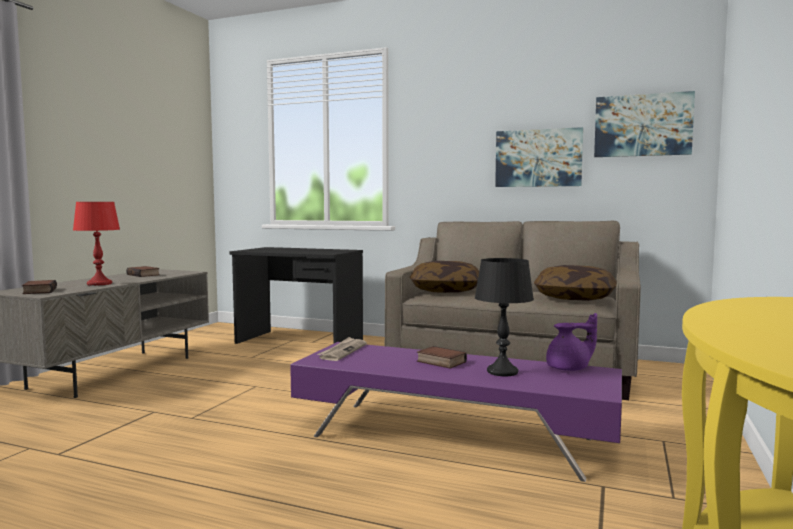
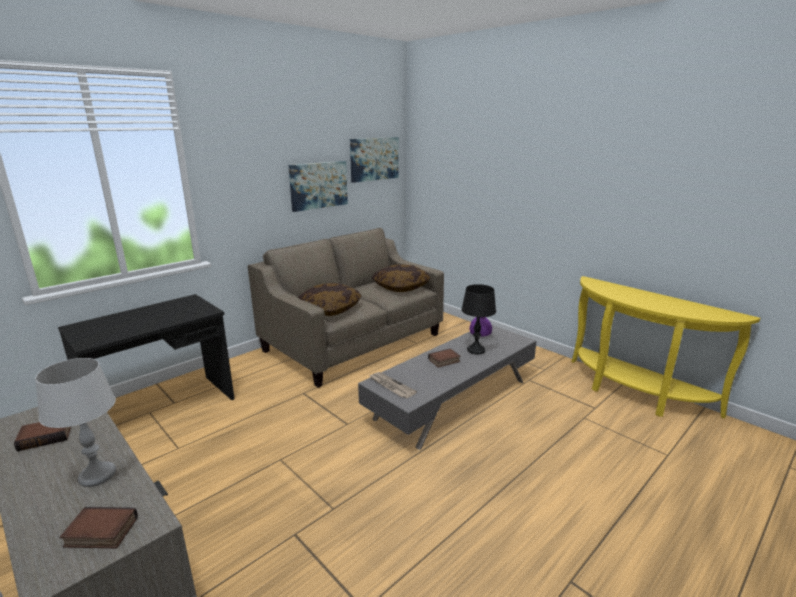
camera: 65 degrees left, 15 degrees up
red table lamp [73,202,120,286] -> grey table lamp [35,358,116,487]
purple coffee table [290,342,622,482] -> grey coffee table [358,325,537,450]

